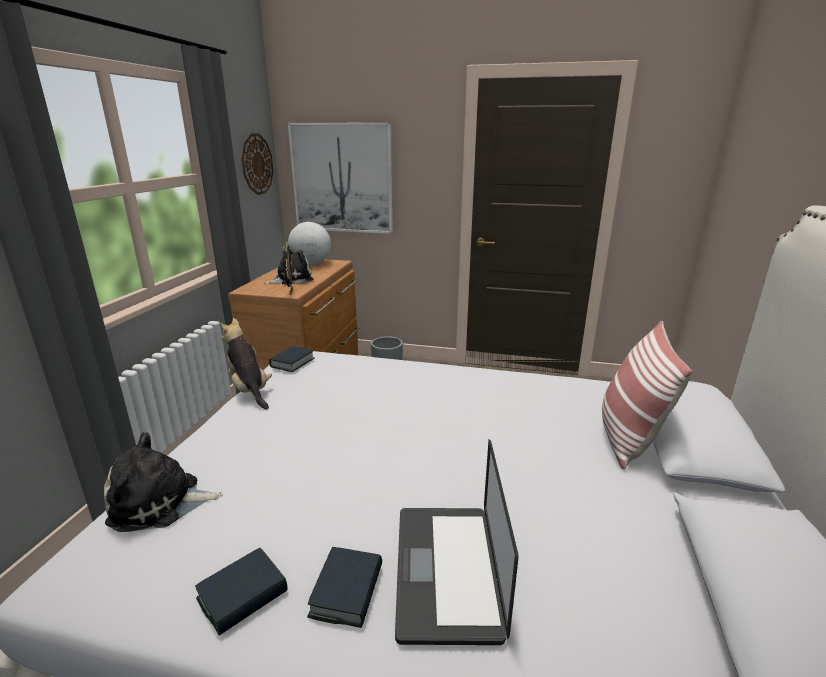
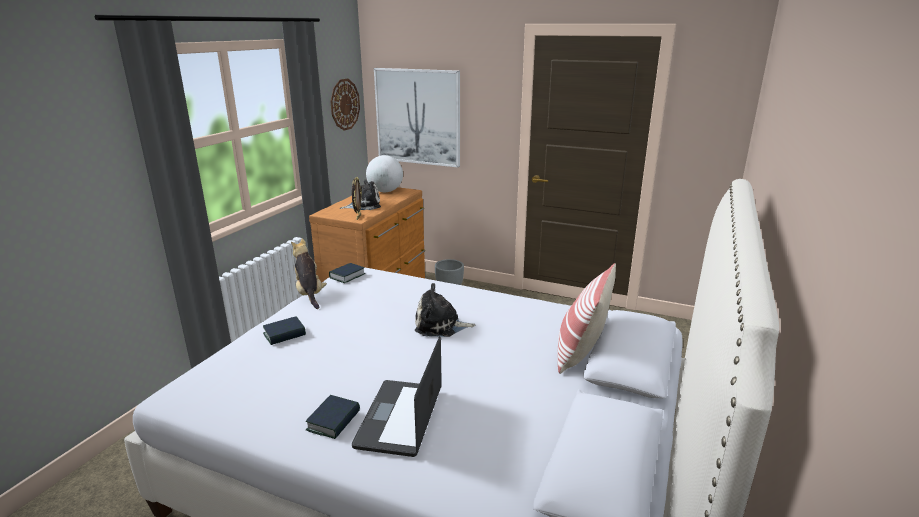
camera: 10 degrees right, 0 degrees up
plush toy [104,432,223,532] -> plush toy moved to [415,283,476,337]
book [195,548,288,636] -> book moved to [263,316,306,345]

